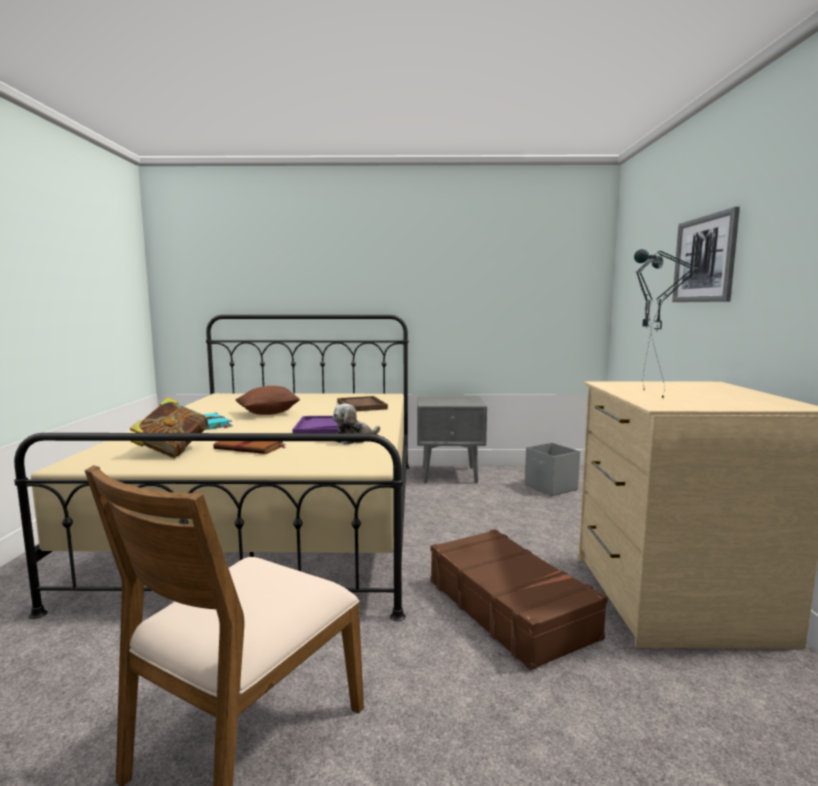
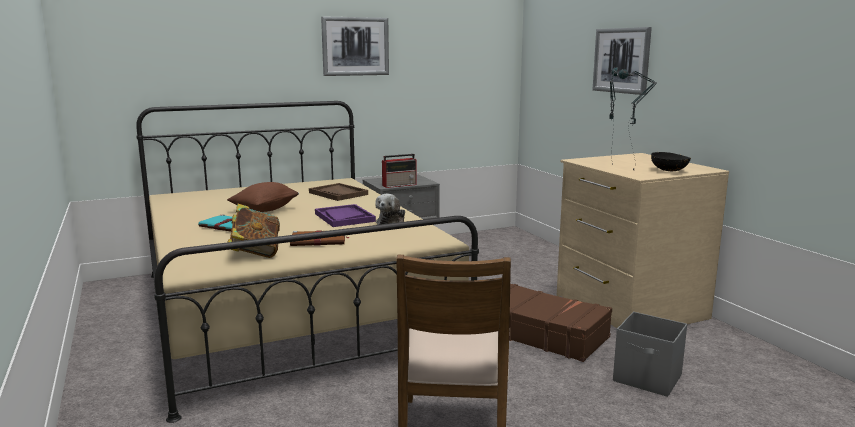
camera: 25 degrees left, 5 degrees up
grey storage box [525,443,580,496] -> grey storage box moved to [613,312,687,397]
none -> picture [321,16,389,76]
none -> radio [382,154,417,188]
none -> black bowl [651,152,691,171]

